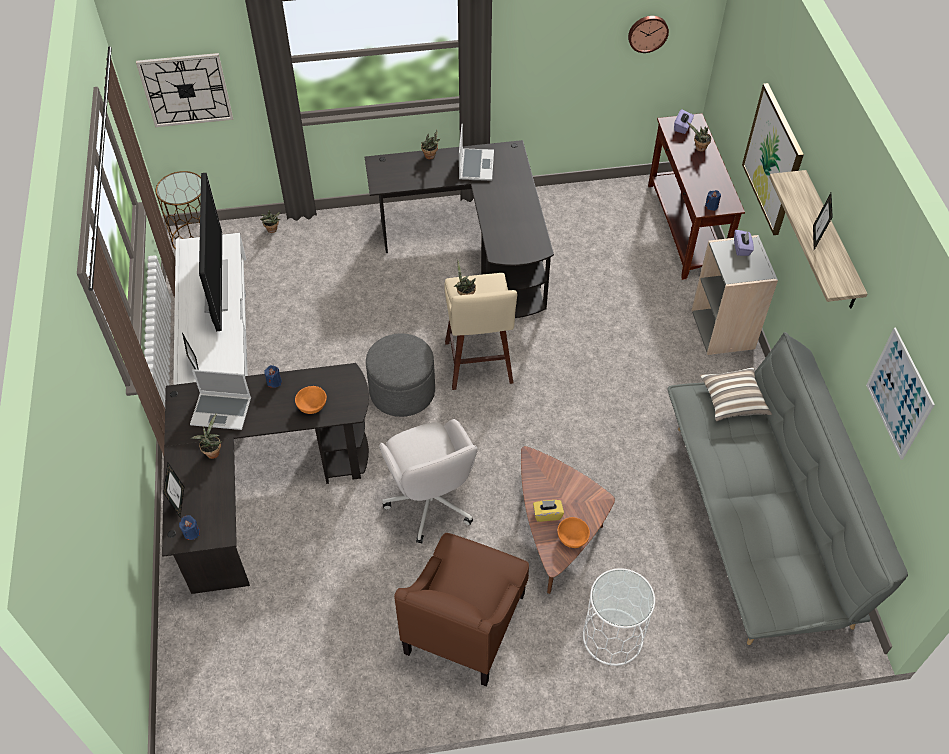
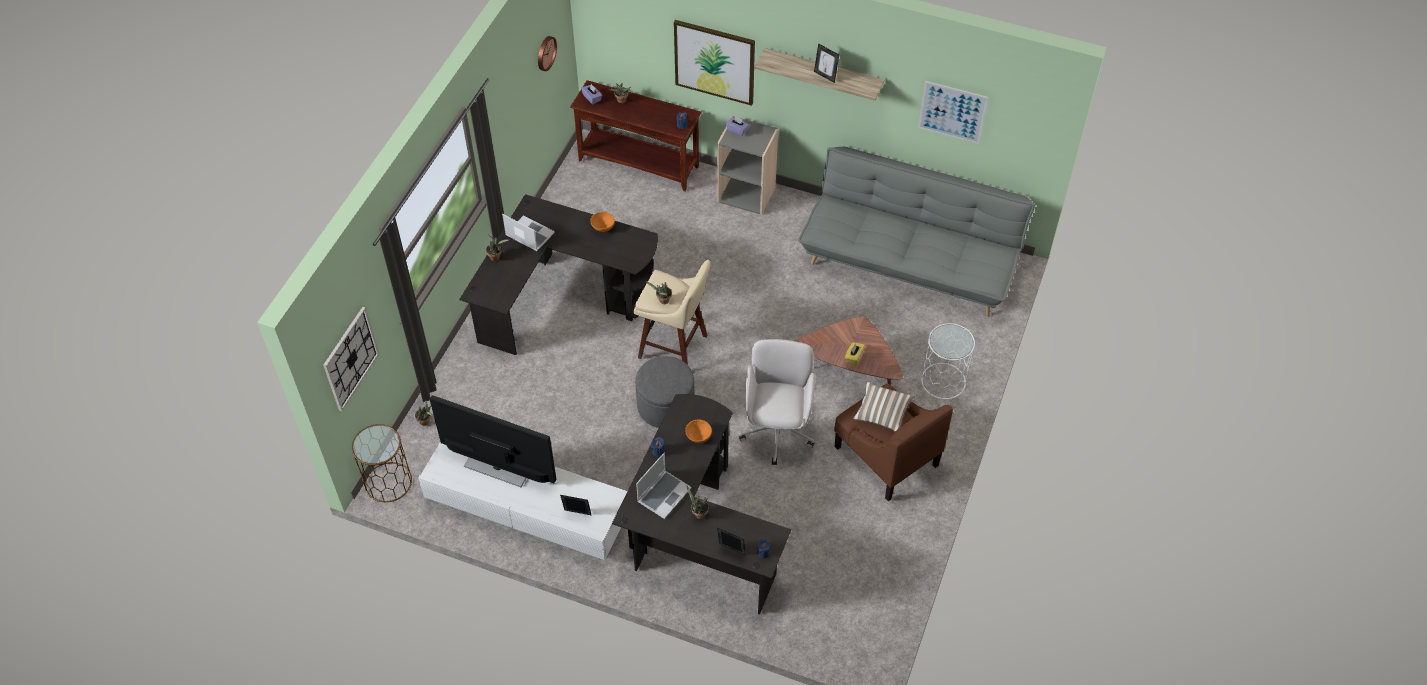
camera: 60 degrees left, 0 degrees up
white office chair [379,419,478,543] -> white office chair turned 90 degrees counterclockwise [739,339,816,465]
orange bowl [557,517,590,548] -> orange bowl moved to [590,212,615,232]
pillow [700,367,772,421] -> pillow moved to [853,382,914,431]

